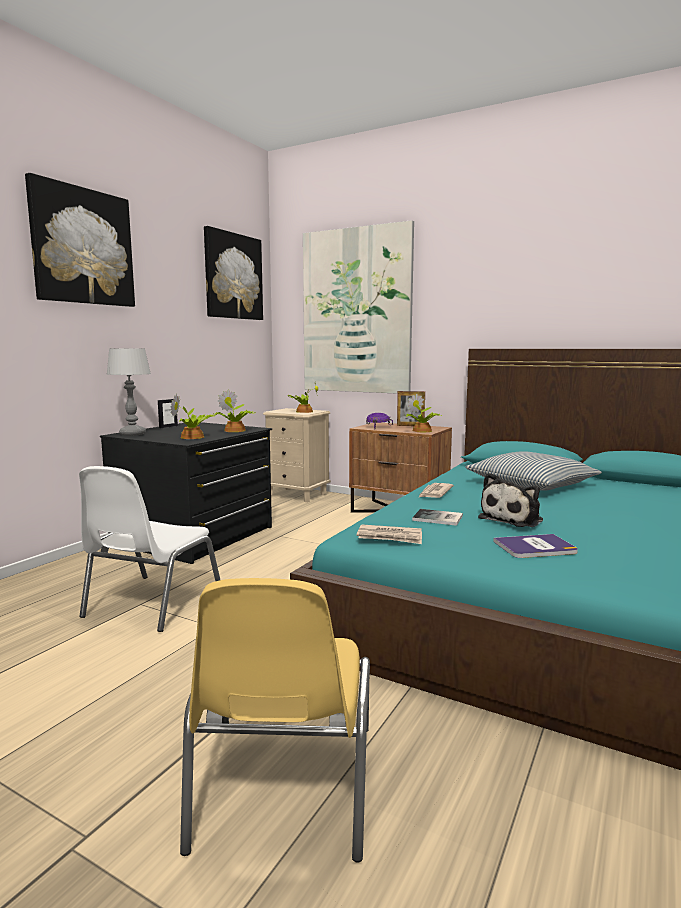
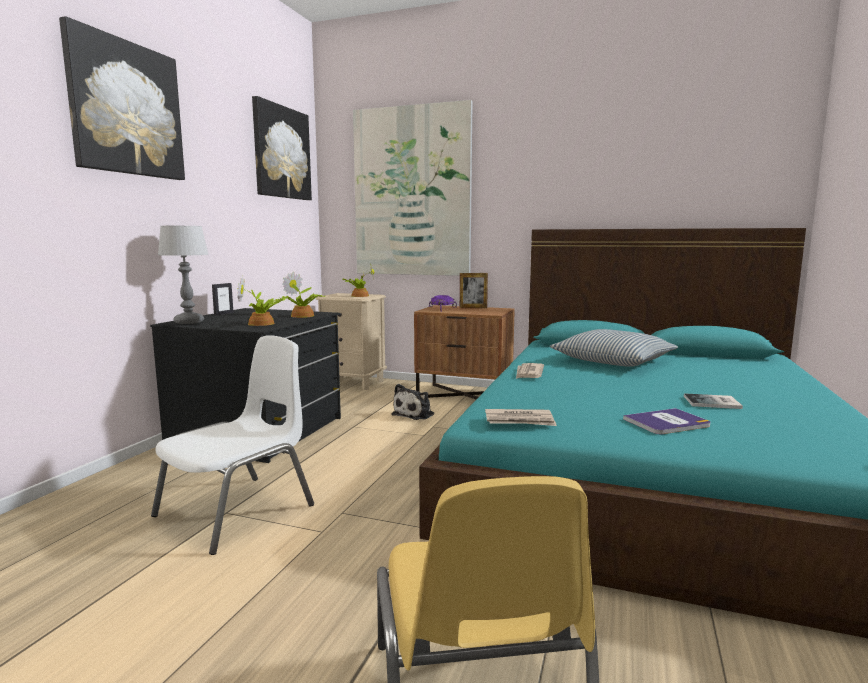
camera: 10 degrees left, 0 degrees up
white chair [79,466,220,632] -> white chair turned 150 degrees counterclockwise [151,335,314,555]
potted plant [405,394,443,432] -> none
book [412,509,463,526] -> book moved to [684,393,743,409]
plush toy [478,473,543,527] -> plush toy moved to [392,384,434,420]

